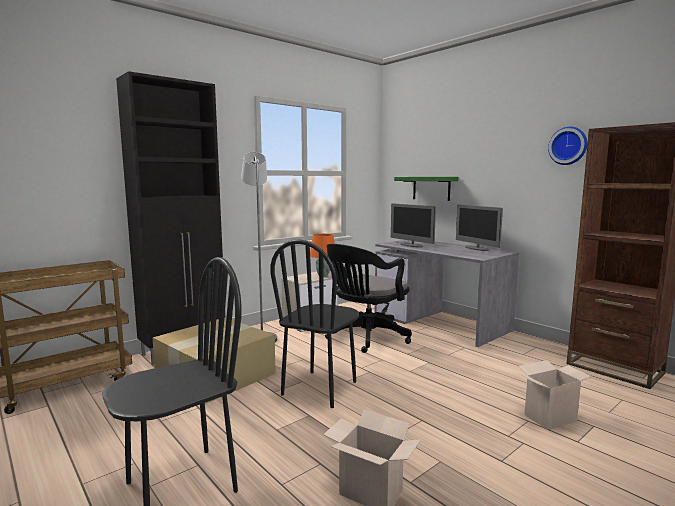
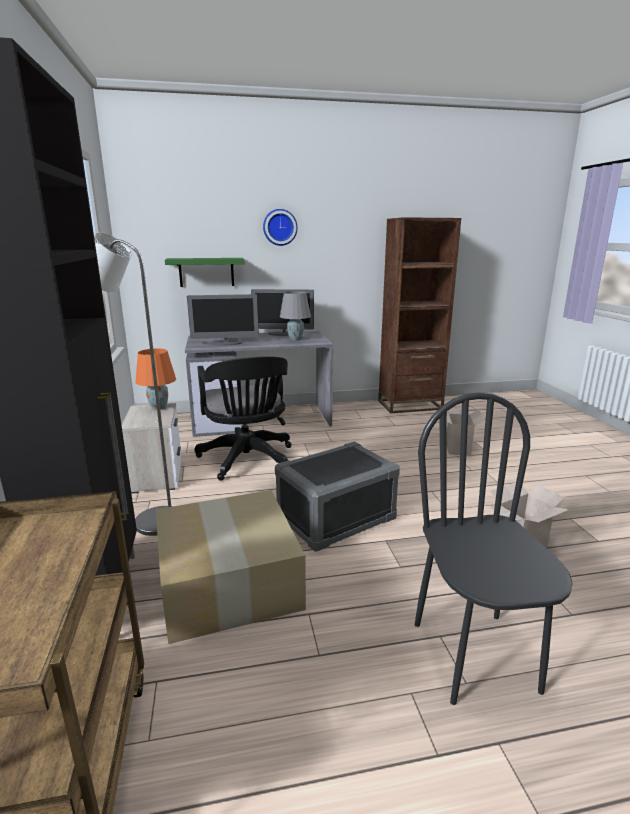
camera: 60 degrees left, 10 degrees up
black chair [270,239,359,408] -> grey storage box [275,441,400,552]
wall clock [548,127,588,165] -> wall clock moved to [263,209,298,246]
none -> grey table lamp [280,291,311,341]

